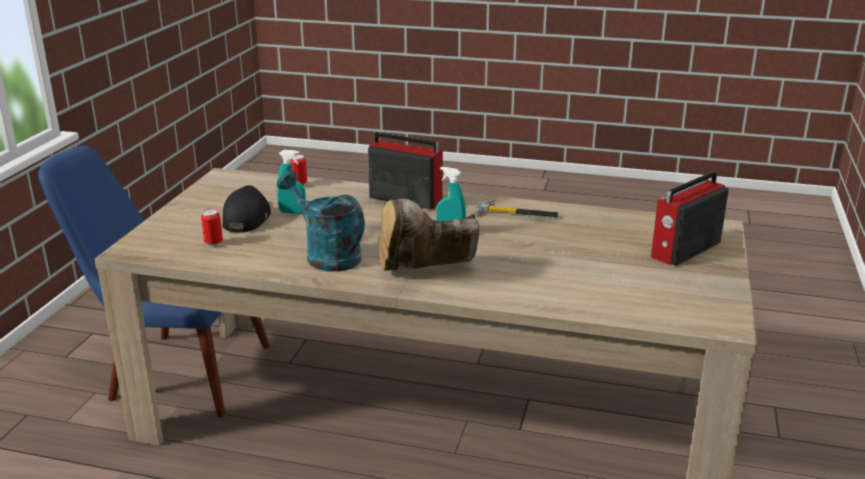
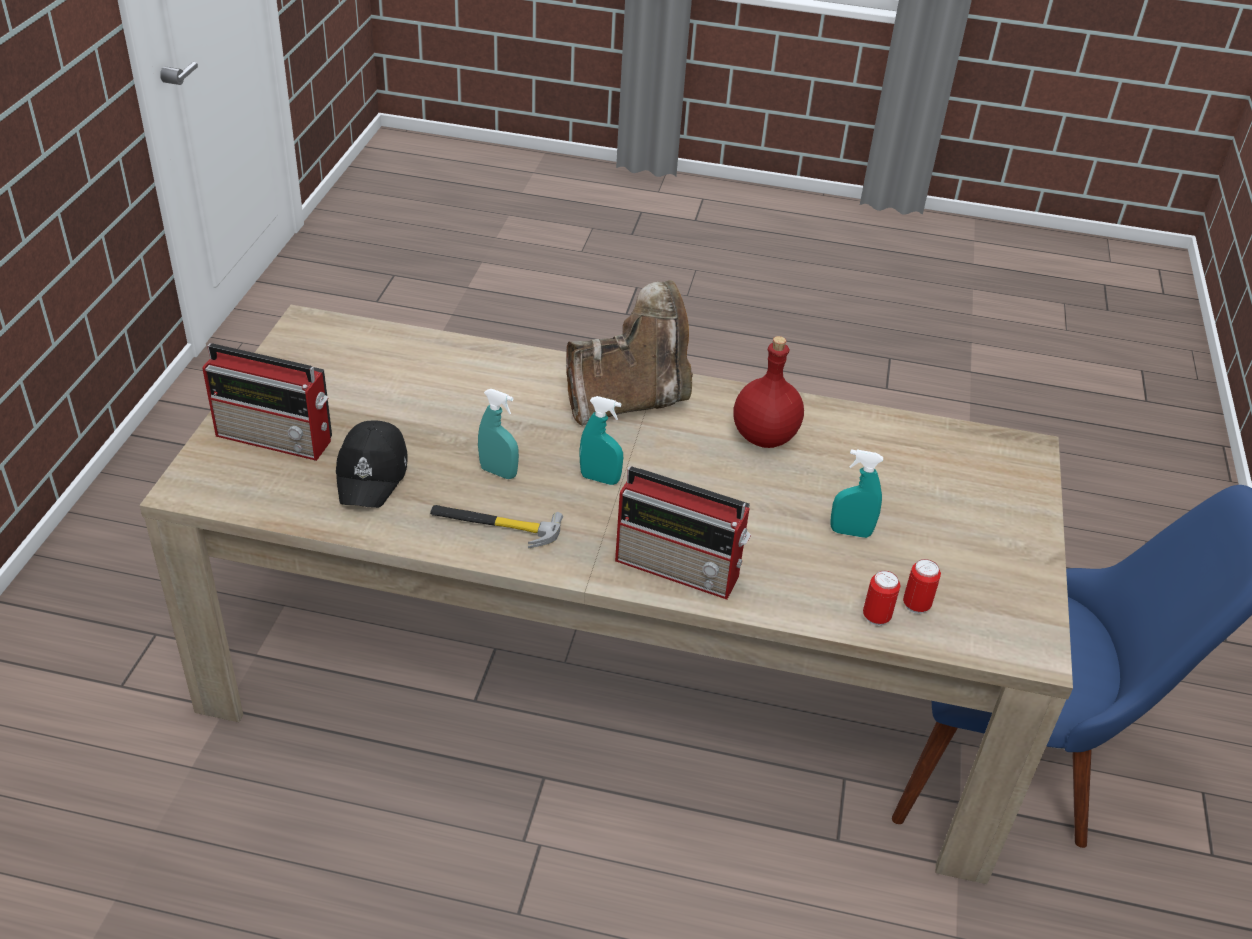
camera: 175 degrees right, 15 degrees up
can [201,209,223,247] -> can moved to [903,559,941,614]
black cap [222,185,271,233] -> black cap moved to [336,420,407,508]
turquoise watering can [277,171,365,271] -> red bottle [733,336,804,448]
radio [651,171,729,266] -> radio turned 60 degrees clockwise [202,343,332,461]
none -> turquoise spray bottle [478,389,519,479]

